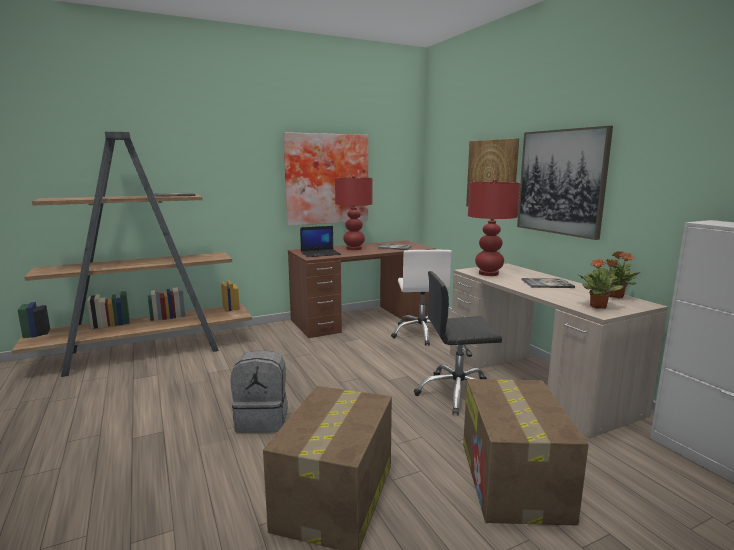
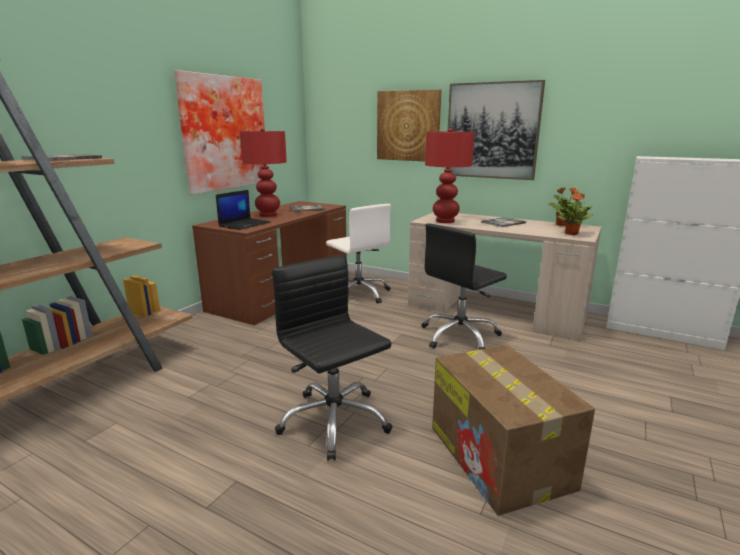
camera: 35 degrees left, 5 degrees up
grey backpack [231,350,288,433] -> black office chair [272,255,393,460]
cardboard box [463,379,589,525] -> none

